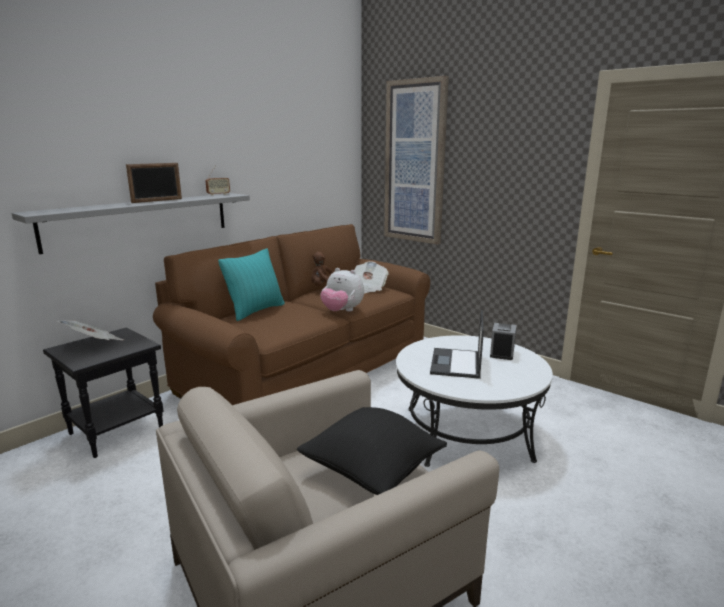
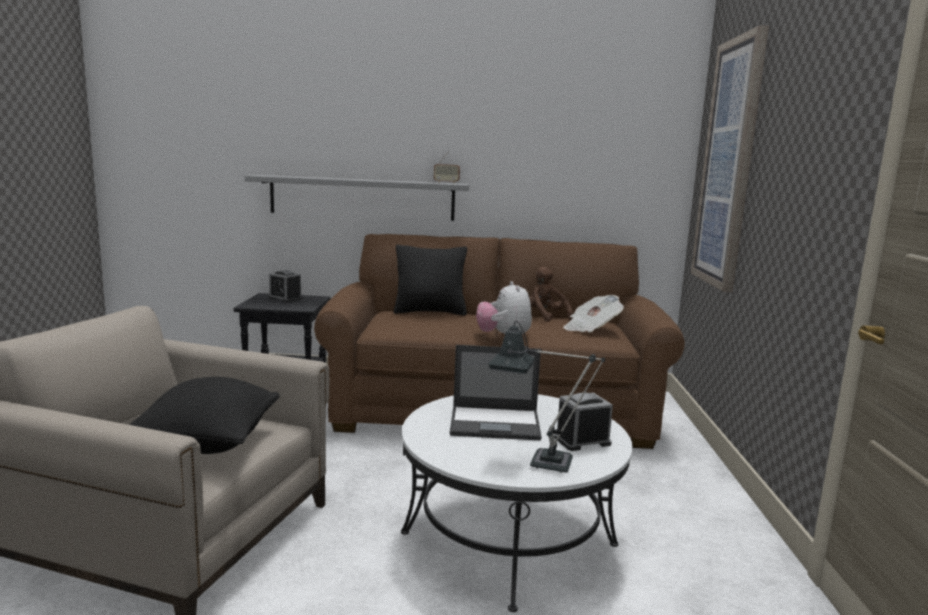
camera: 50 degrees right, 5 degrees down
newspaper [57,320,123,340] -> alarm clock [268,270,302,302]
picture frame [126,163,182,203] -> none
turquoise pillow [218,248,285,321] -> black pillow [393,245,467,316]
laptop [430,310,484,379] -> laptop turned 150 degrees counterclockwise [450,345,542,440]
none -> table lamp [489,321,605,473]

